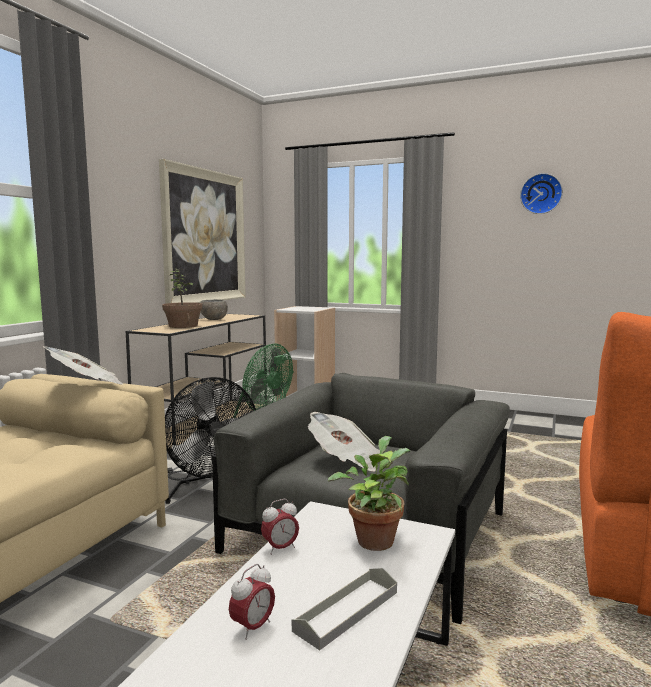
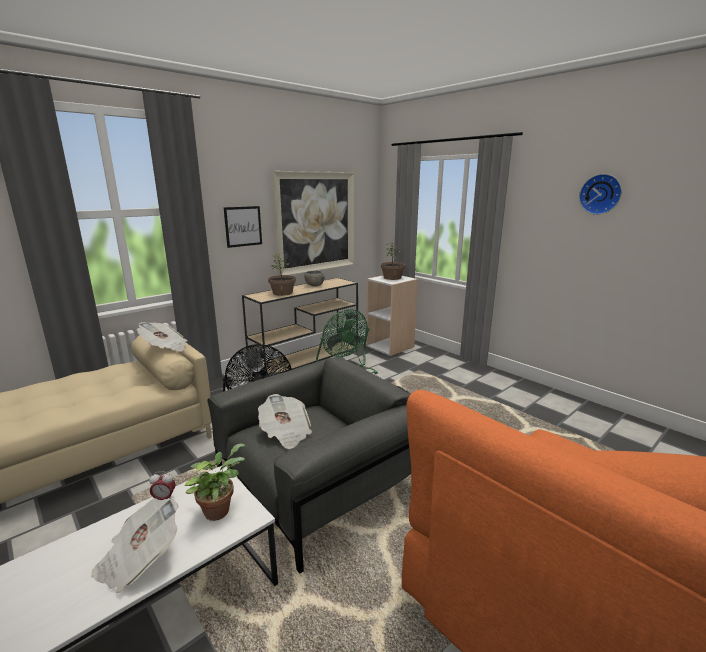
camera: 25 degrees right, 10 degrees up
alarm clock [229,564,275,640] -> none
grey tray [292,568,397,650] -> newspaper [91,498,179,593]
none -> picture [224,206,262,248]
none -> potted plant [381,241,405,280]

